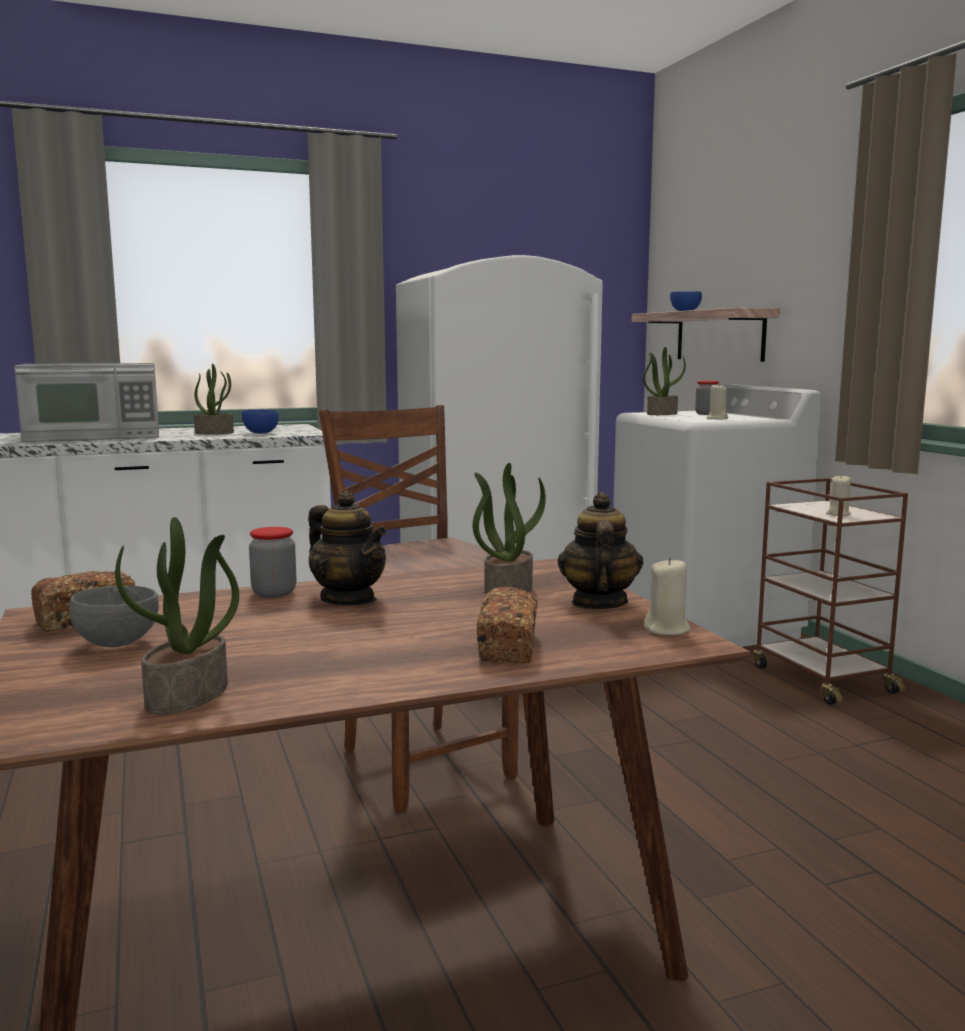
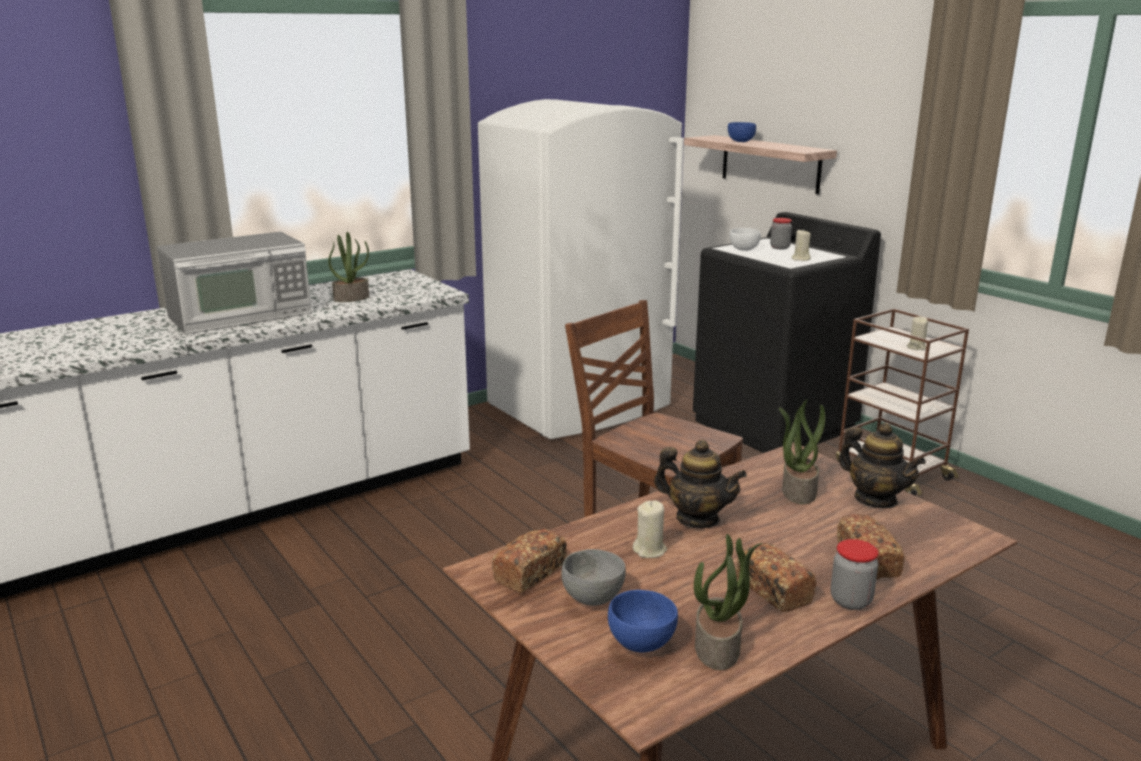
camera: 15 degrees left, 10 degrees up
blue bowl [242,410,279,433] -> blue bowl moved to [608,590,678,652]
jar [249,527,297,598] -> jar moved to [831,539,879,610]
teapot [558,492,643,610] -> teapot turned 150 degrees clockwise [838,423,926,508]
white washing machine [613,384,822,647] -> black washing machine [693,212,881,453]
potted plant [643,347,686,415] -> white bowl [730,228,761,251]
beige candle [644,558,691,635] -> beige candle moved to [633,500,667,558]
none -> bread [736,543,816,612]

